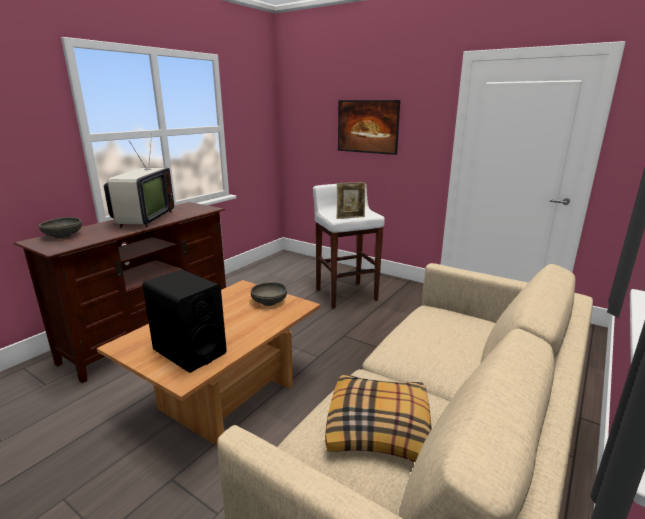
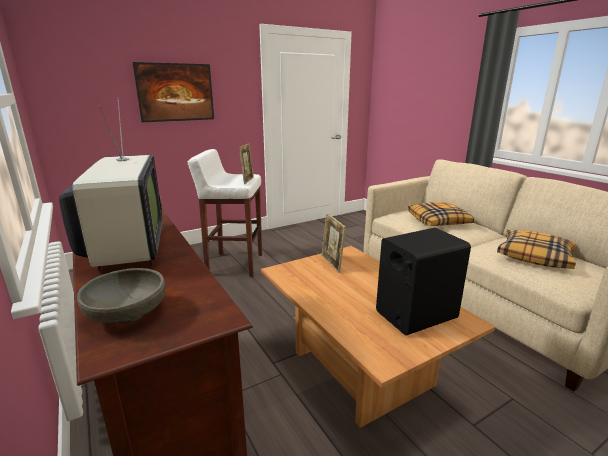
camera: 65 degrees left, 0 degrees up
television [104,133,174,228] -> television turned 45 degrees clockwise [59,97,163,272]
grey bowl [251,282,287,306] -> picture frame [321,213,346,273]
none -> pillow [408,202,474,226]

